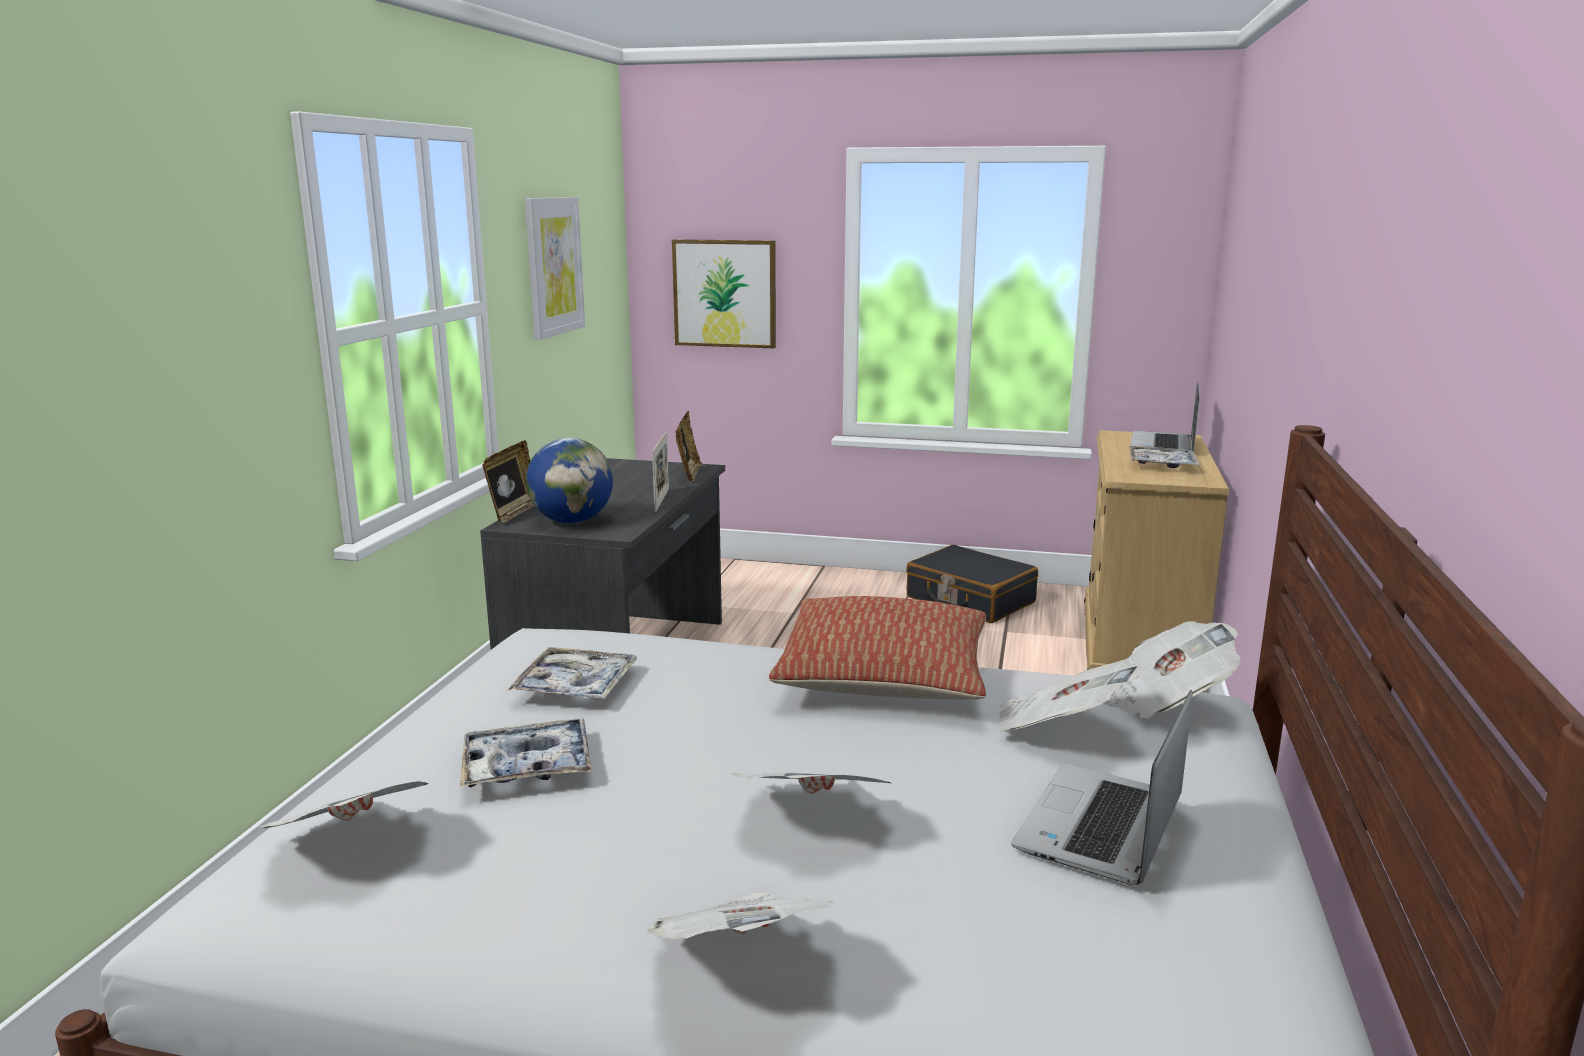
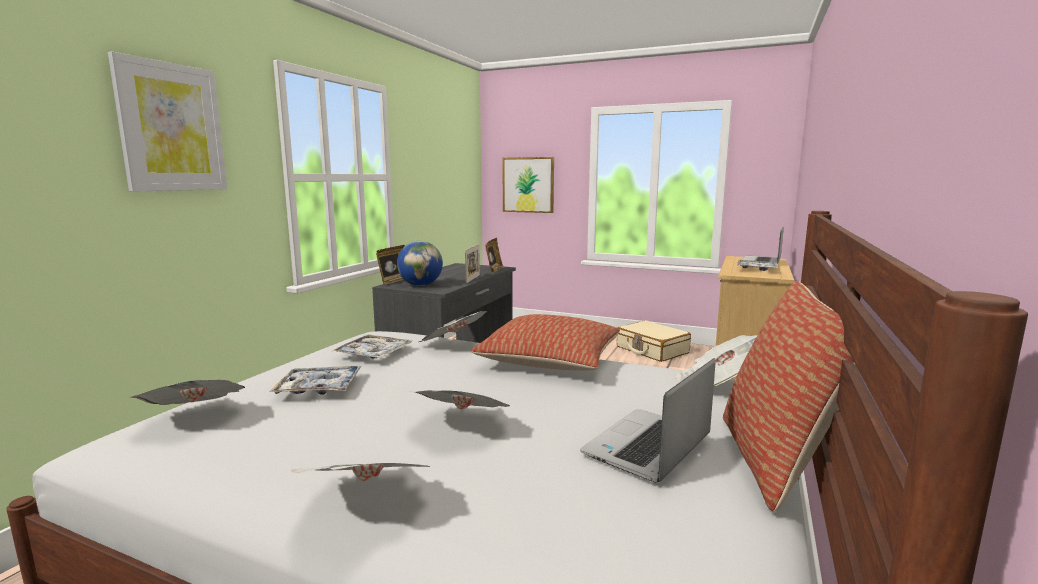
camera: 10 degrees right, 5 degrees down
picture [525,197,585,340] -> picture moved to [108,51,227,192]
black suitcase [906,545,1038,623] -> beige suitcase [617,320,691,362]
newspaper [999,659,1141,732] -> newspaper moved to [419,311,487,342]
none -> pillow [723,281,882,512]

